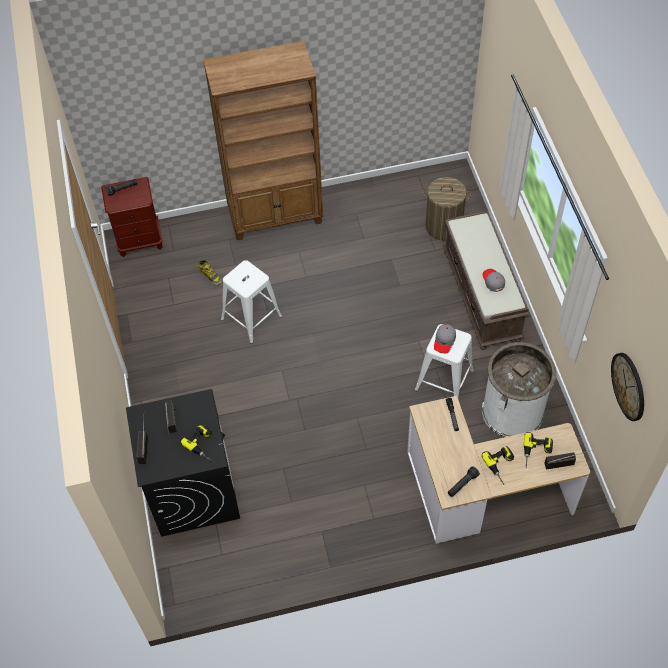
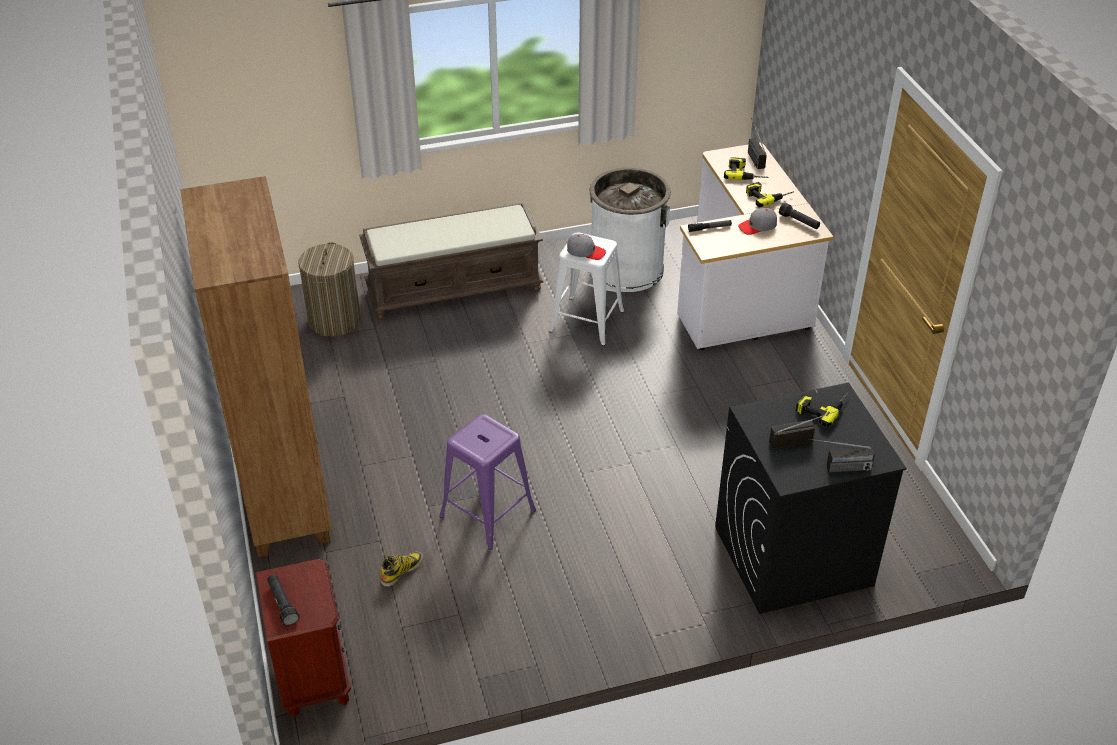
camera: 95 degrees left, 15 degrees down
white stool [221,260,282,344] -> purple stool [440,414,536,550]
grey cap [482,269,505,292] -> grey cap moved to [738,208,777,235]
wall clock [611,353,644,421] -> none

